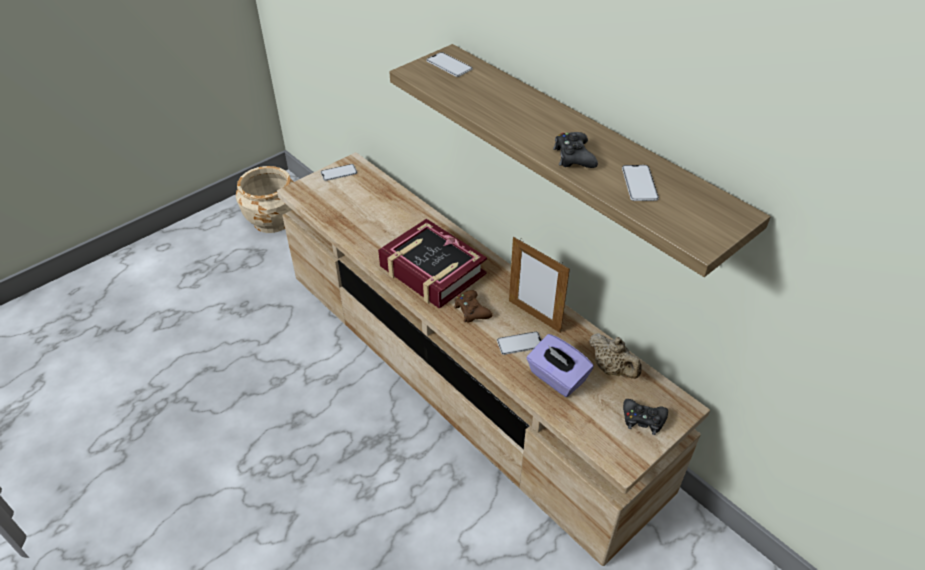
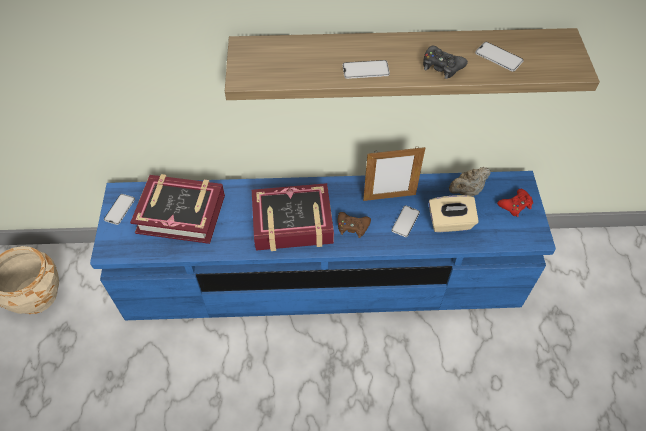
camera: 50 degrees left, 10 degrees up
beige tv stand [277,152,710,566] -> blue tv stand [90,171,556,320]
phone [426,52,472,77] -> phone moved to [343,60,390,79]
purple tissue box [526,334,594,397] -> beige tissue box [428,195,479,232]
beige teapot [589,333,642,379] -> beige teapot turned 150 degrees clockwise [449,167,491,196]
black game controller [623,399,668,435] -> red game controller [497,189,533,217]
none -> book [130,174,225,244]

